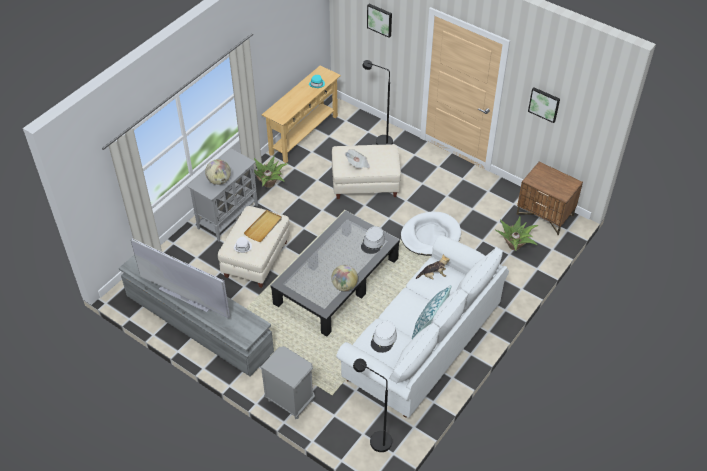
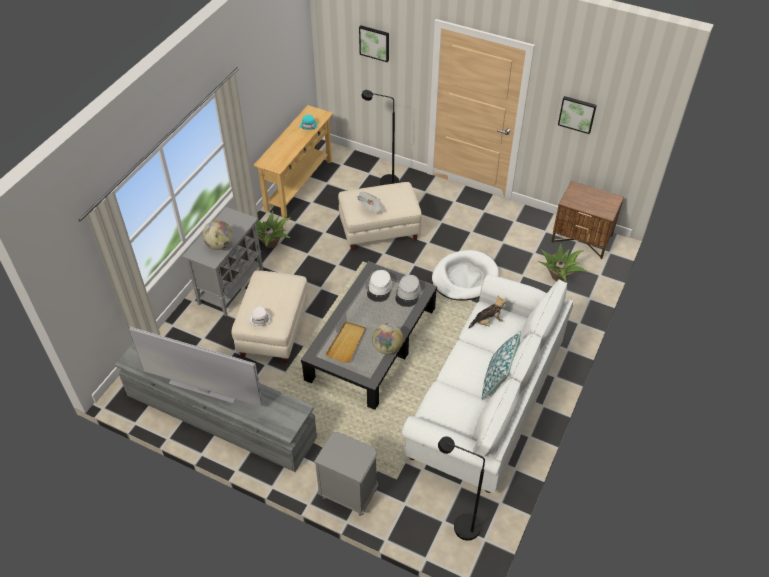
camera: 10 degrees left, 0 degrees up
beige tray [244,210,282,242] -> beige tray moved to [326,321,366,363]
white hat [371,321,397,353] -> white hat moved to [367,270,393,302]

